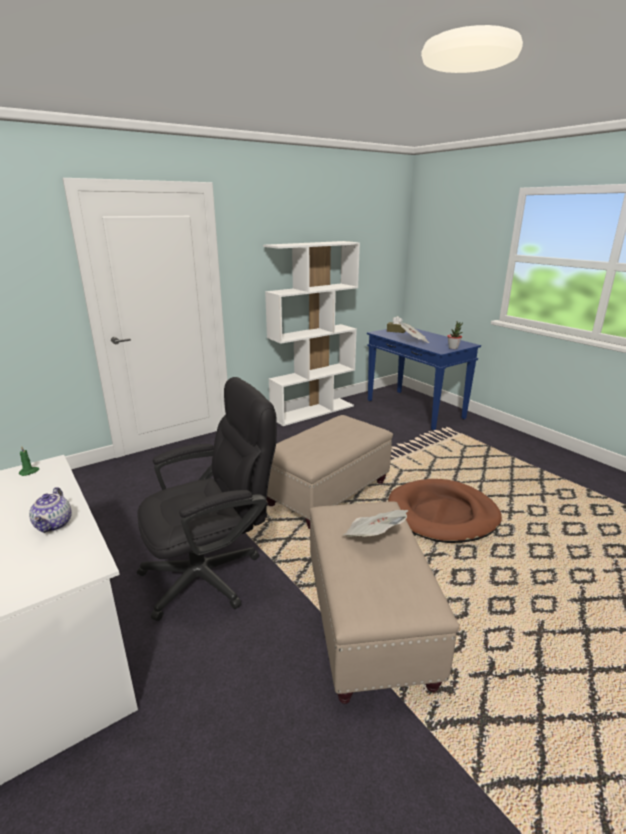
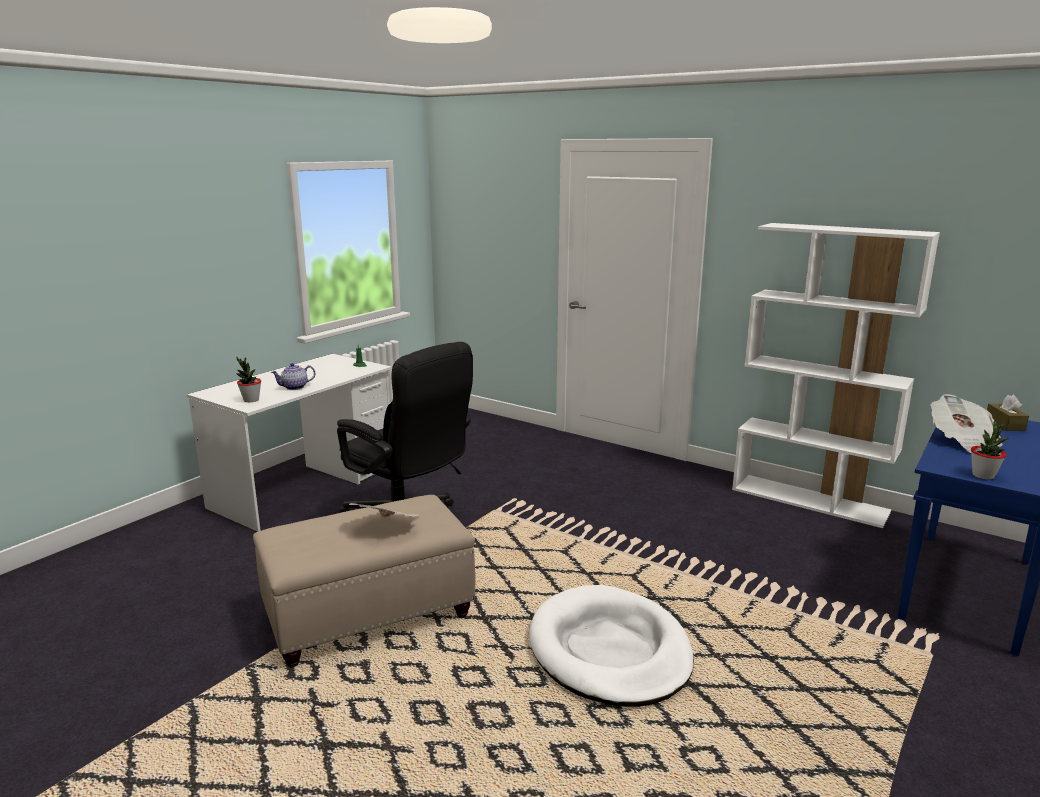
camera: 70 degrees right, 5 degrees down
beige ottoman [267,415,393,529] -> none
brown dog bed [388,479,502,543] -> white dog bed [529,585,694,707]
none -> potted plant [236,357,261,402]

